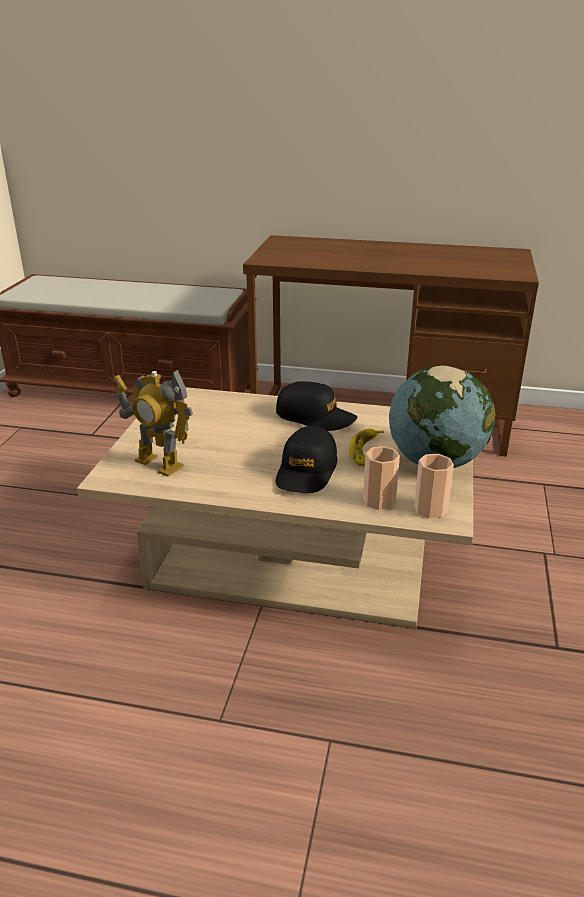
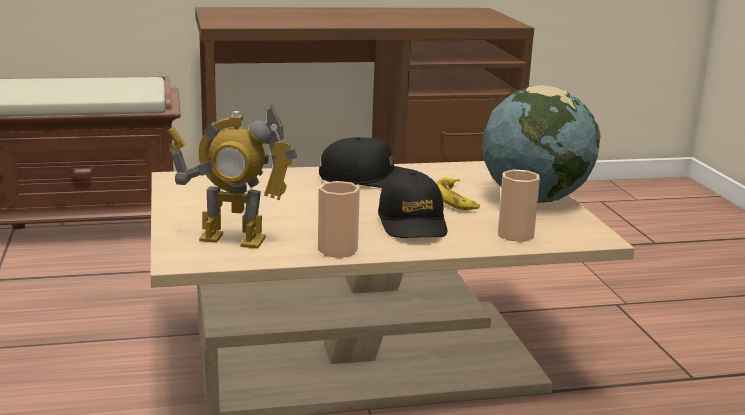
camera: 25 degrees left, 10 degrees down
cup [414,454,454,518] -> cup moved to [318,181,360,258]

